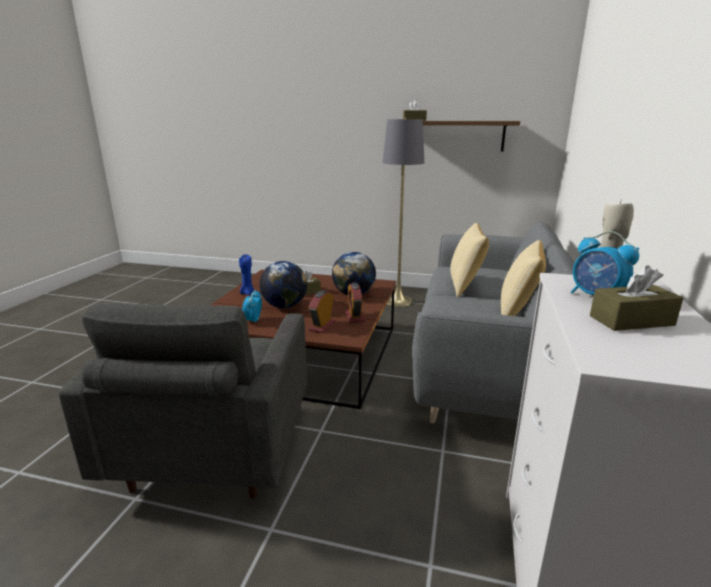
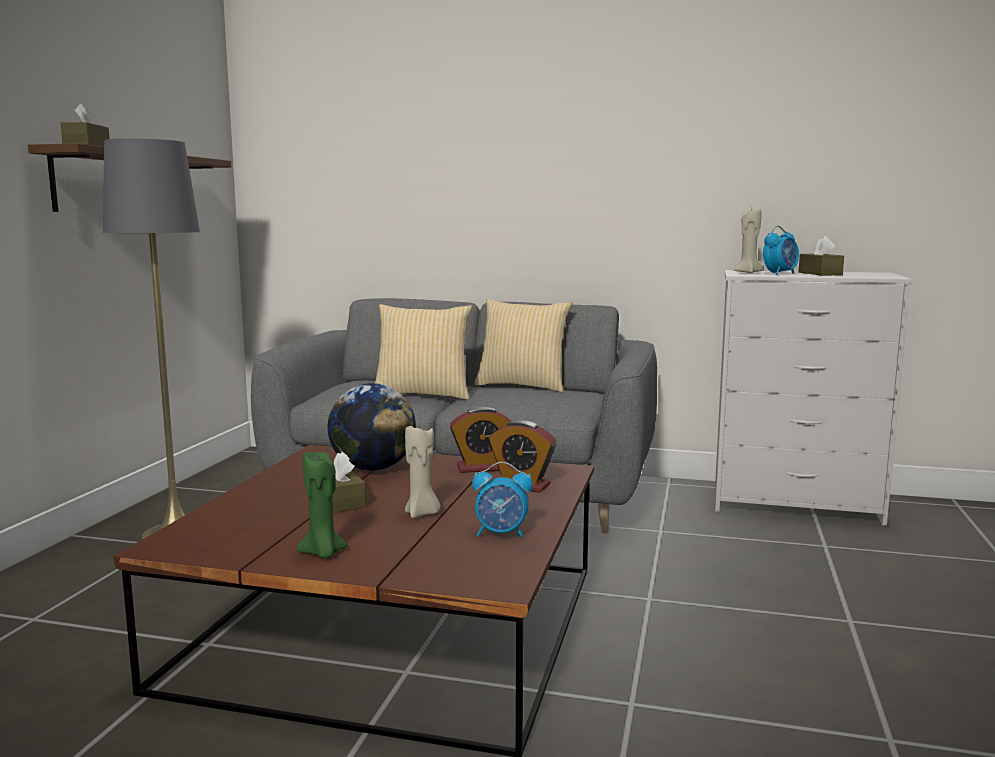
camera: 90 degrees left, 10 degrees down
grey armchair [59,303,307,499] -> none
blue candle [239,254,255,295] -> green candle [296,452,348,558]
globe [259,261,307,308] -> beige candle [405,424,441,518]

